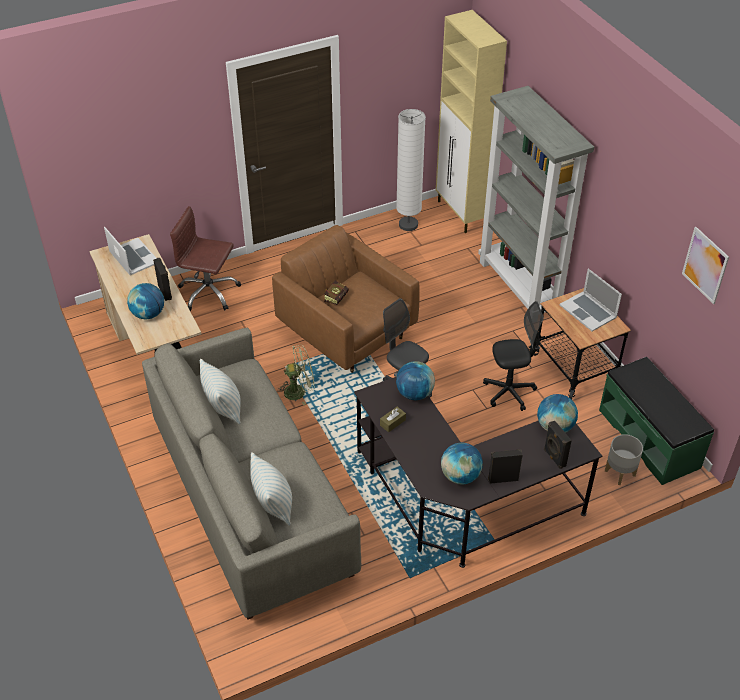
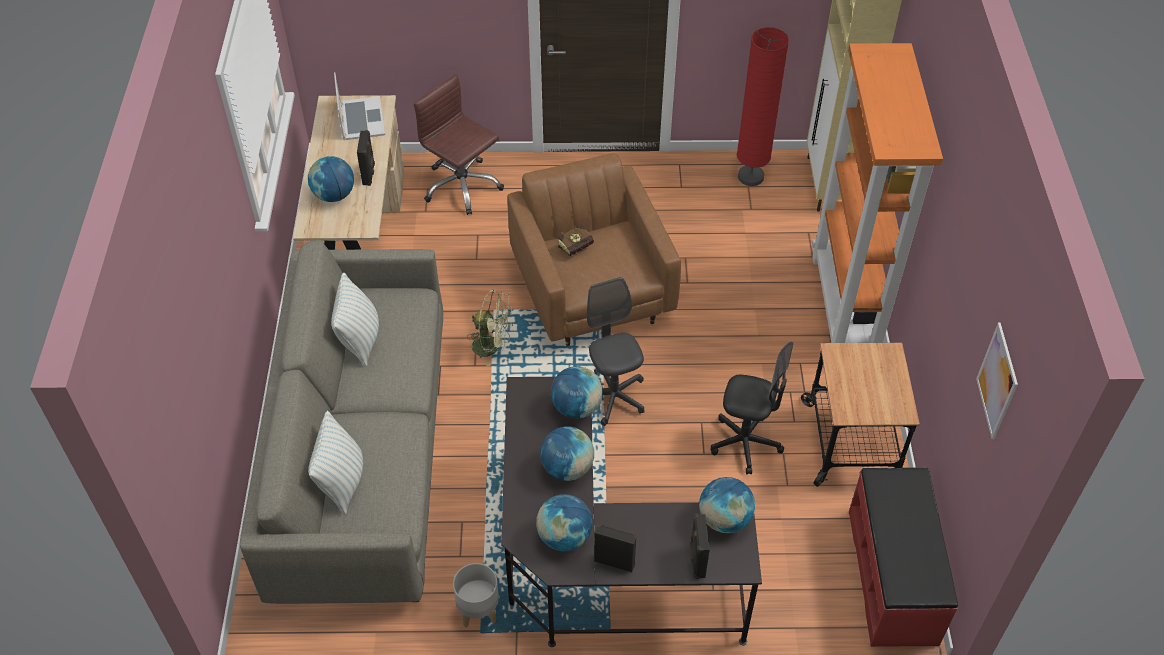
camera: 25 degrees right, 5 degrees up
brown tissue box [380,407,406,432] -> none
white floor lamp [396,109,426,231] -> red floor lamp [737,27,789,186]
grey bookcase [478,86,594,313] -> orange bookcase [812,43,943,343]
laptop [560,269,622,331] -> none
green bench [599,357,714,485] -> red bench [849,467,958,647]
grey planter [605,434,643,485] -> grey planter moved to [453,563,499,627]
none -> globe [540,426,594,481]

